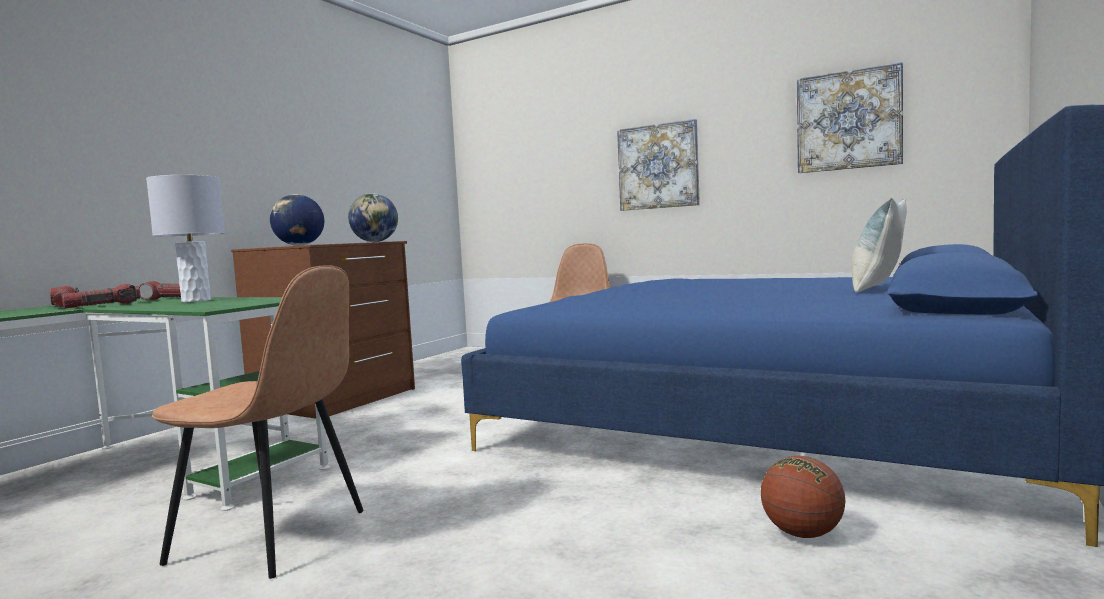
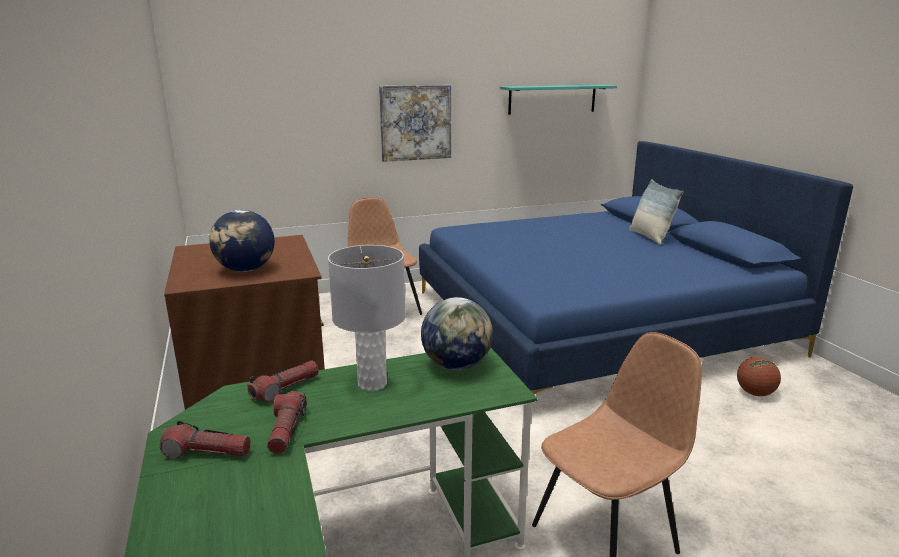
camera: 50 degrees left, 15 degrees up
globe [348,193,398,242] -> globe moved to [421,297,493,370]
picture [797,62,903,173] -> turquoise shelf [500,85,617,115]

